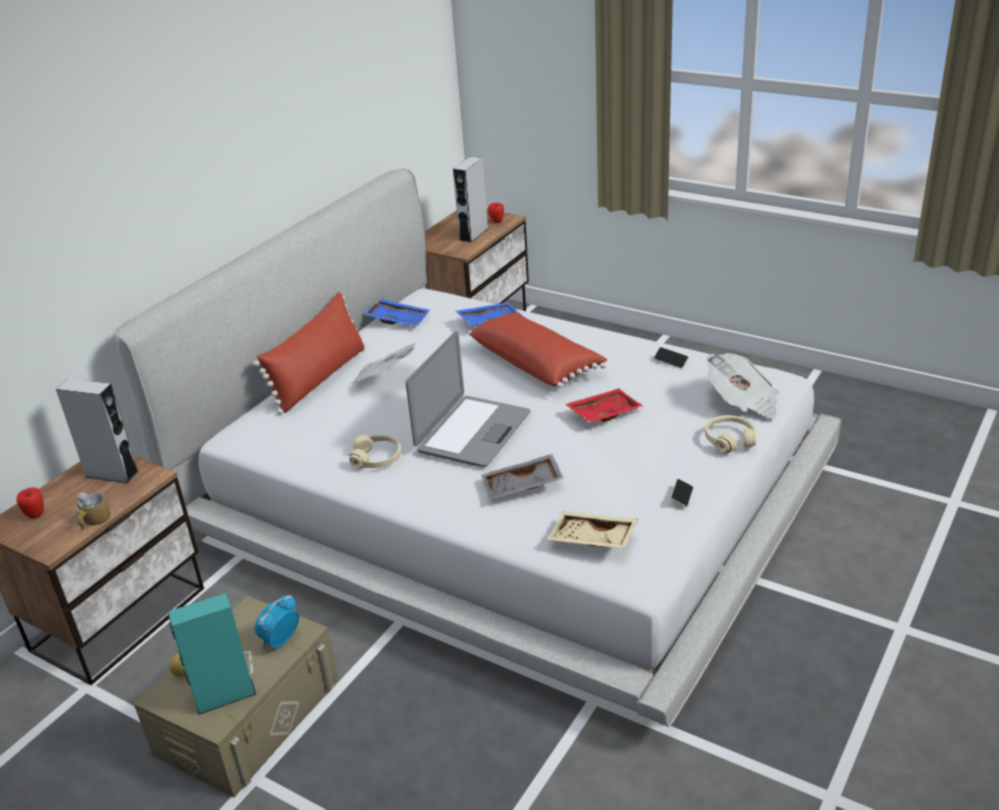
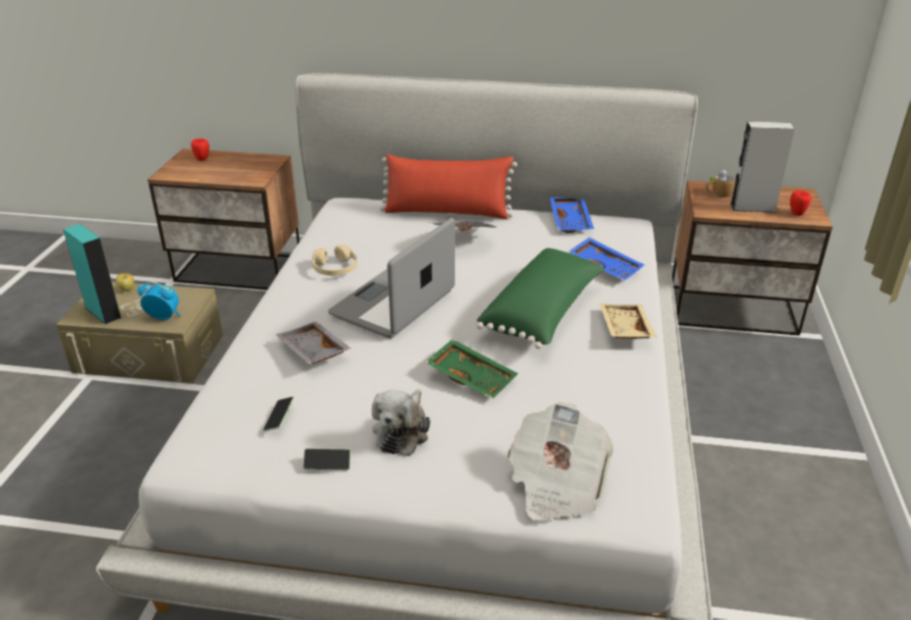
camera: 65 degrees right, 0 degrees up
grey speaker [56,379,139,483] -> none
mug [77,492,111,530] -> mug moved to [705,170,735,198]
laptop [405,331,530,467] -> laptop turned 120 degrees clockwise [328,218,455,338]
red pillow [468,313,607,388] -> green pillow [476,248,605,349]
beige tray [547,512,638,548] -> beige tray moved to [599,303,657,339]
red tray [565,388,644,422] -> green tray [426,339,518,399]
phone [654,347,689,368] -> phone moved to [263,397,294,431]
beige headphones [705,415,757,453] -> none
none -> plush toy [372,389,430,456]

